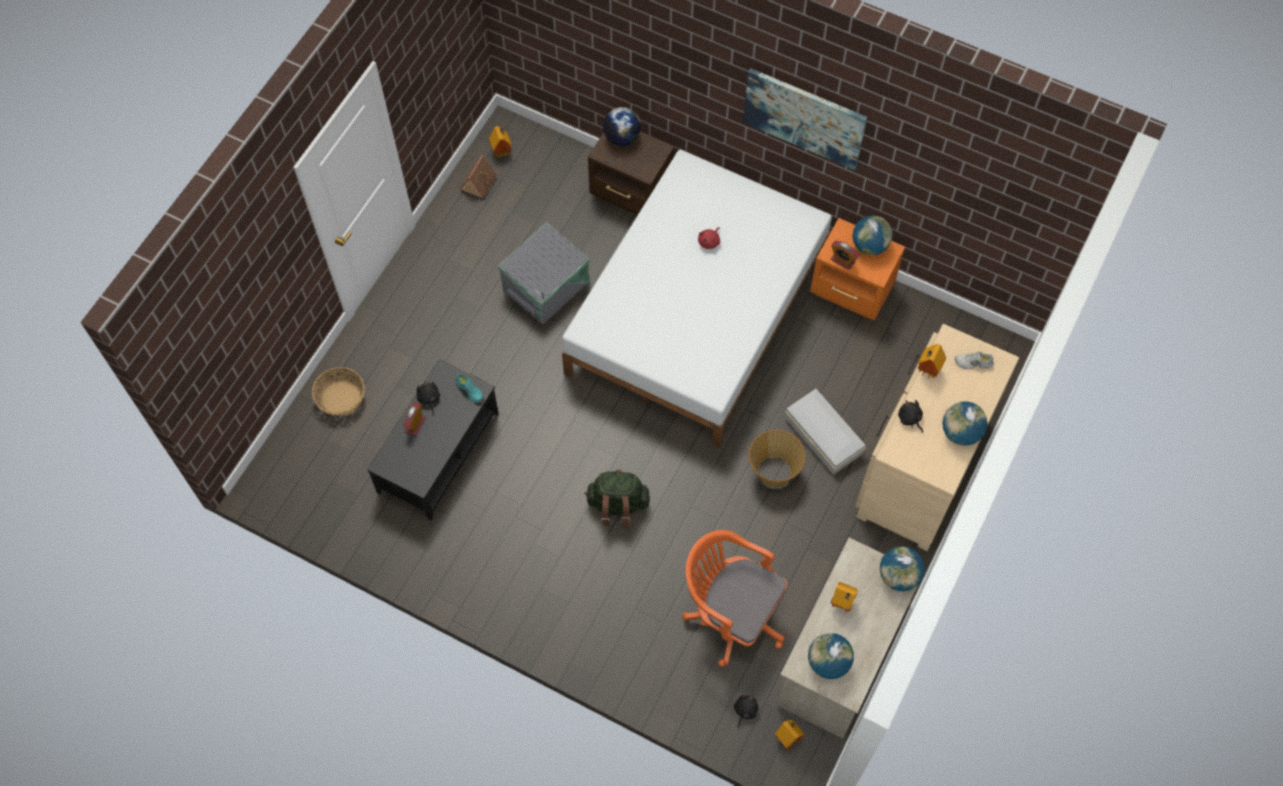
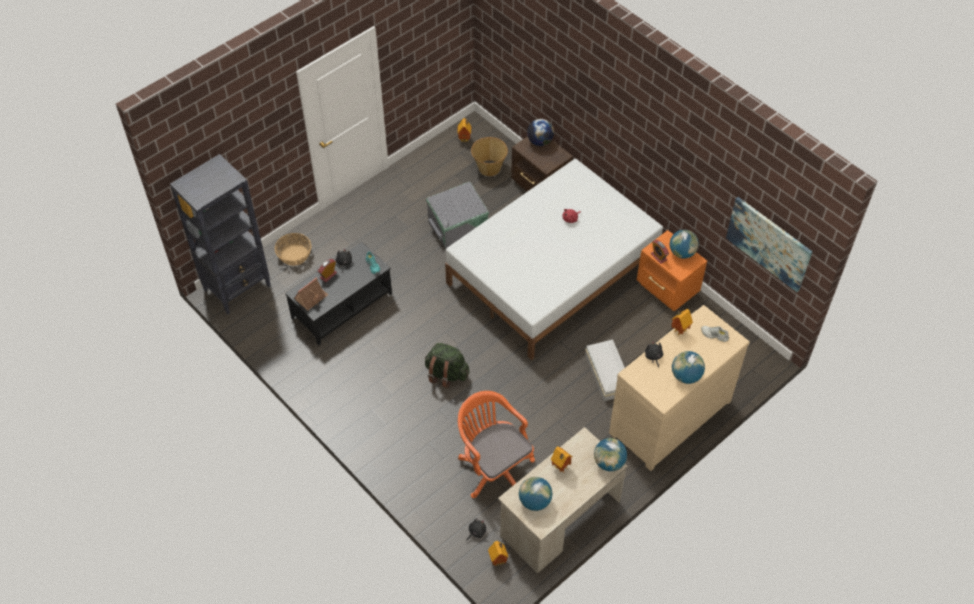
camera: 20 degrees right, 10 degrees down
toy house [460,155,497,198] -> toy house moved to [294,278,329,310]
picture [743,68,867,170] -> picture moved to [726,197,813,292]
basket [748,430,805,487] -> basket moved to [471,137,508,176]
none -> black bookcase [170,154,271,314]

